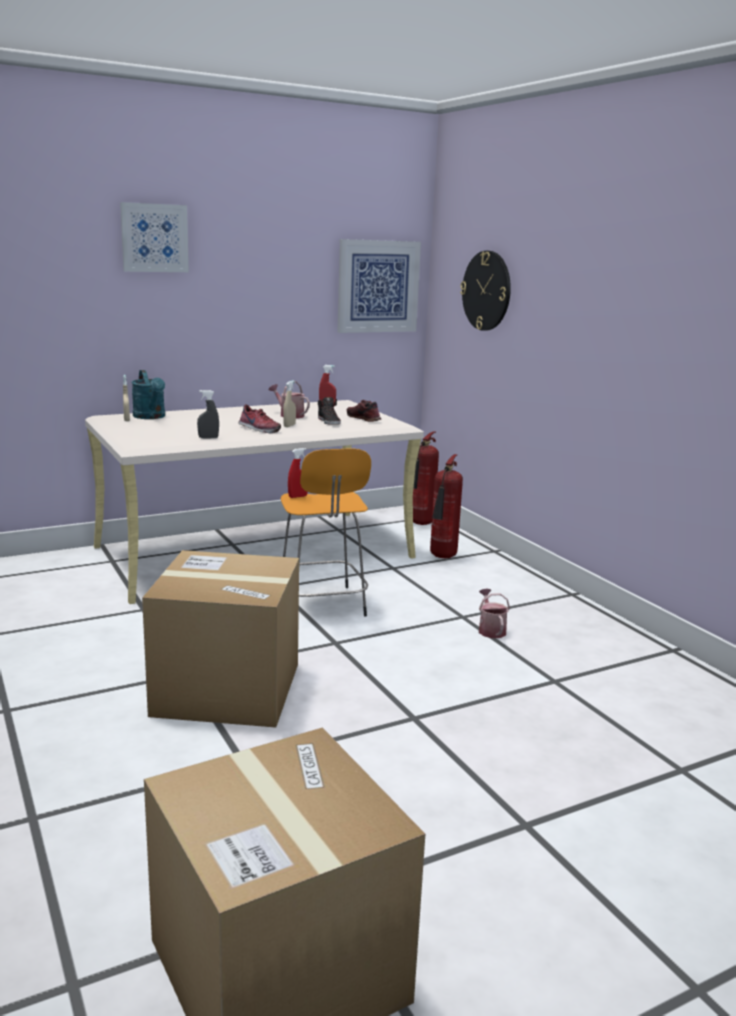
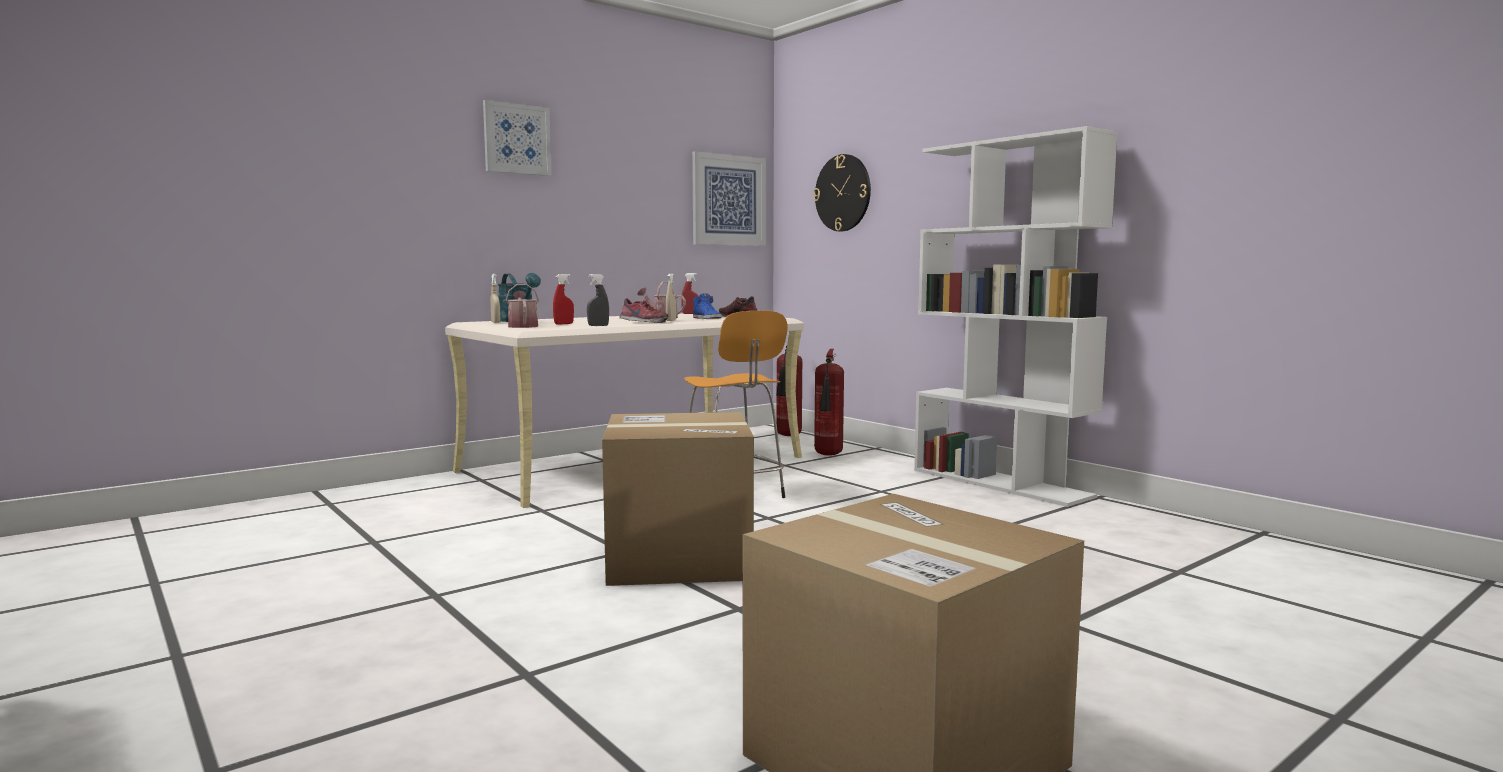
camera: 10 degrees left, 10 degrees down
red spray bottle [288,448,308,498] -> red spray bottle moved to [553,274,574,325]
black shoe [318,397,341,425] -> blue shoe [693,293,722,319]
watering can [479,589,510,638] -> watering can moved to [506,284,539,328]
none -> white bookcase [914,126,1118,507]

